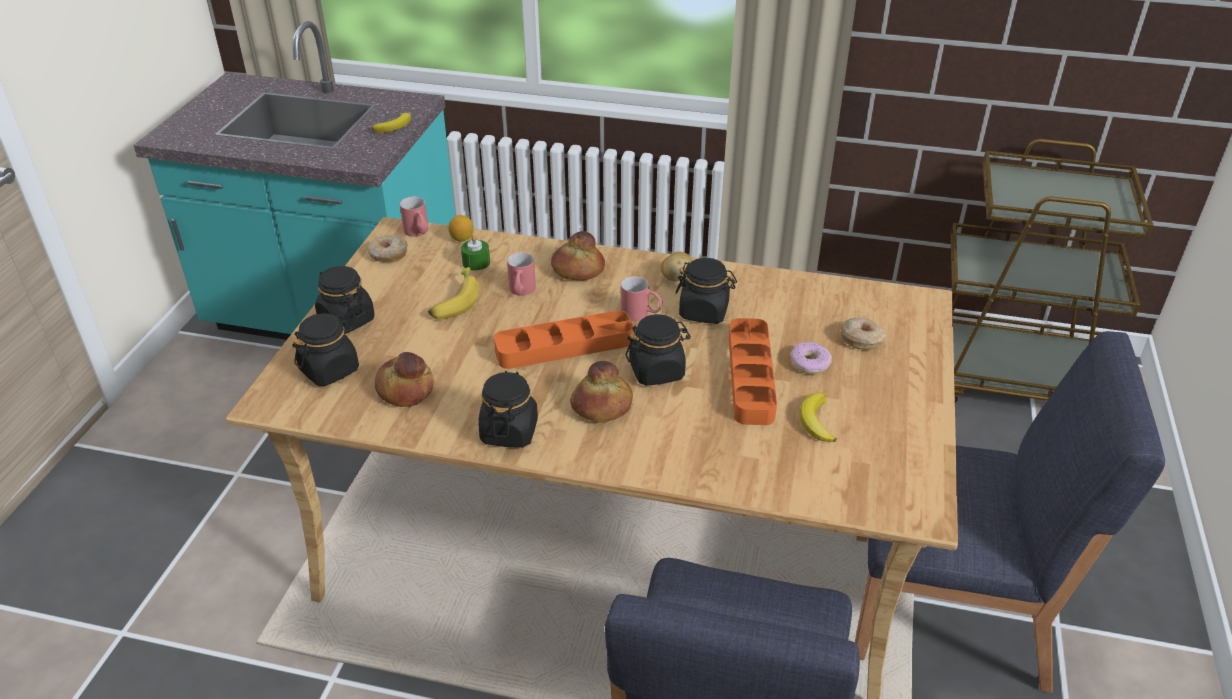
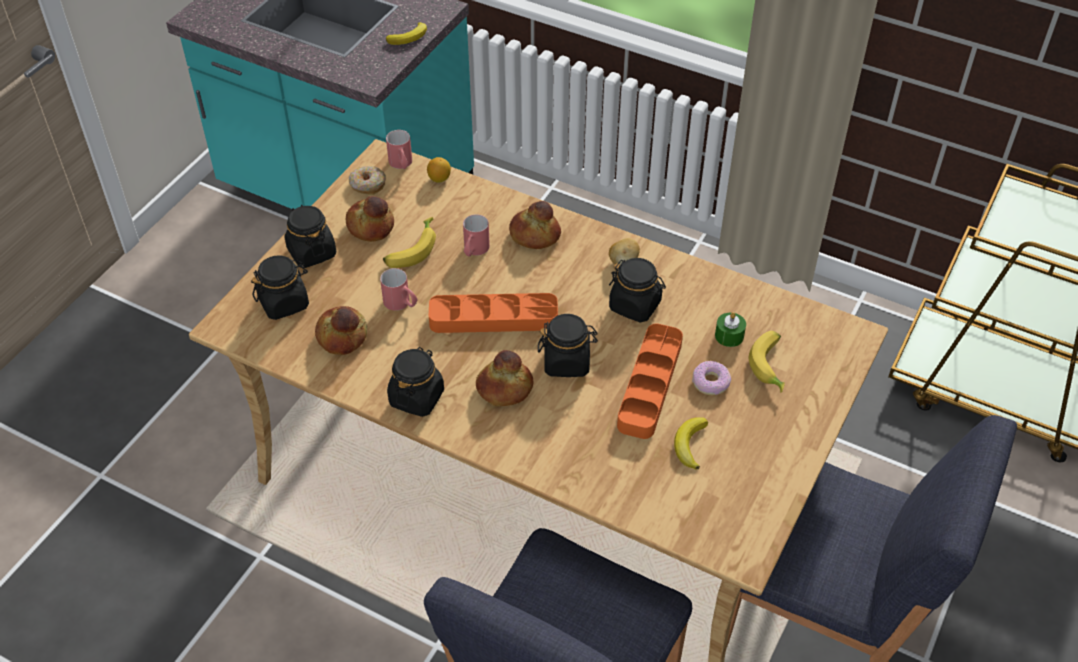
camera: 15 degrees right, 10 degrees up
green candle [461,234,490,271] -> green candle moved to [715,312,746,347]
red mug [621,276,663,321] -> red mug moved to [380,268,417,311]
donut [841,318,886,350] -> banana [749,331,785,393]
none -> bread [346,196,394,242]

